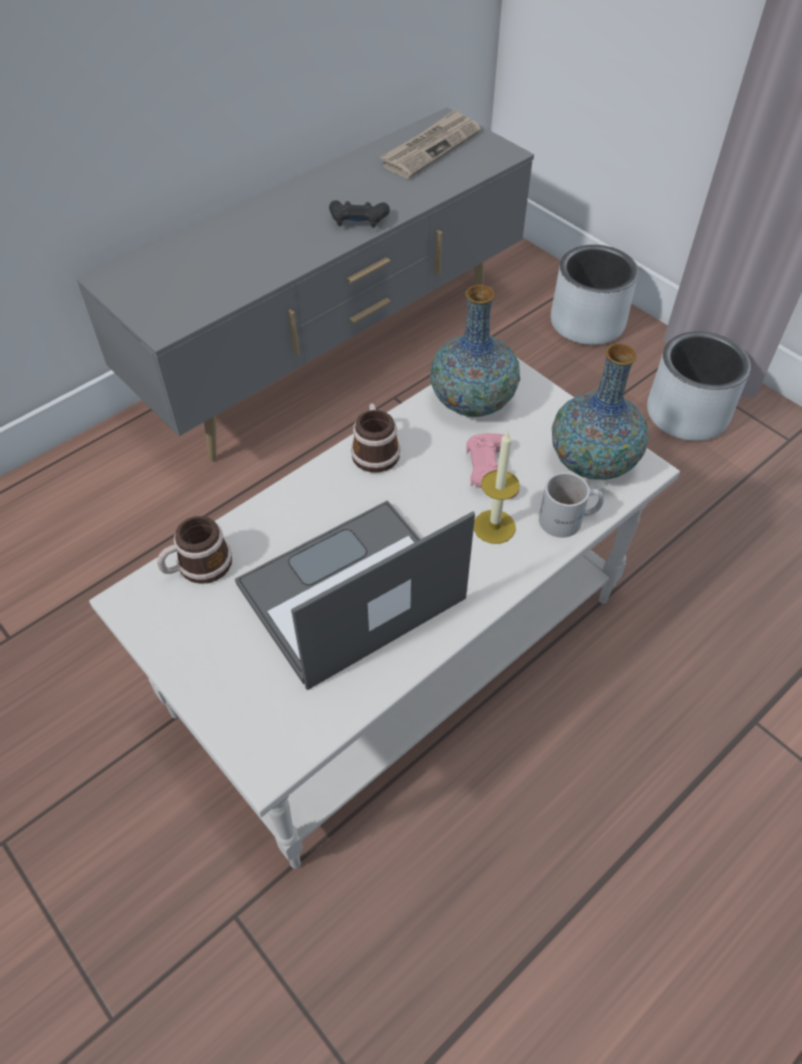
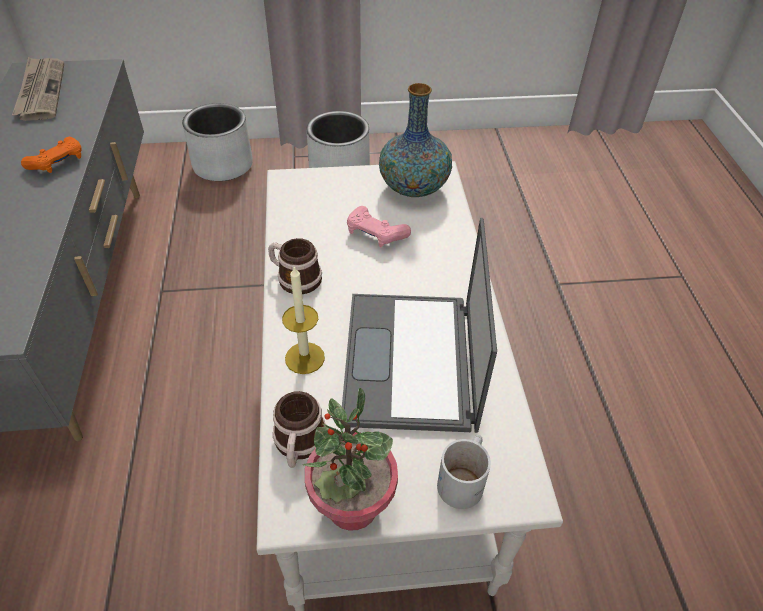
camera: 55 degrees left, 5 degrees down
black game controller [329,200,390,228] -> orange game controller [21,137,81,173]
vase [430,285,520,417] -> none
candle [474,431,520,544] -> candle moved to [282,266,325,374]
white mug [539,472,604,538] -> white mug moved to [437,435,491,509]
none -> potted plant [303,388,398,531]

